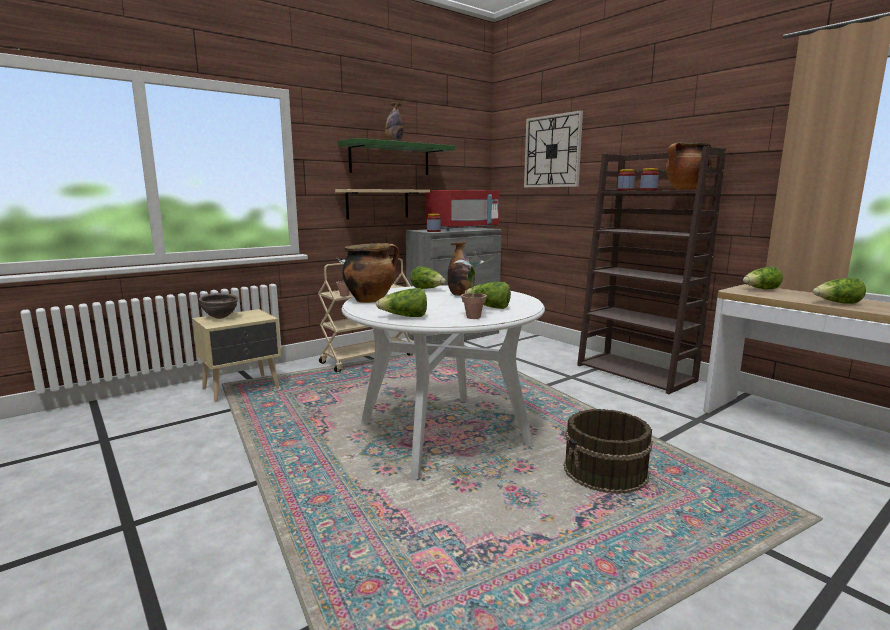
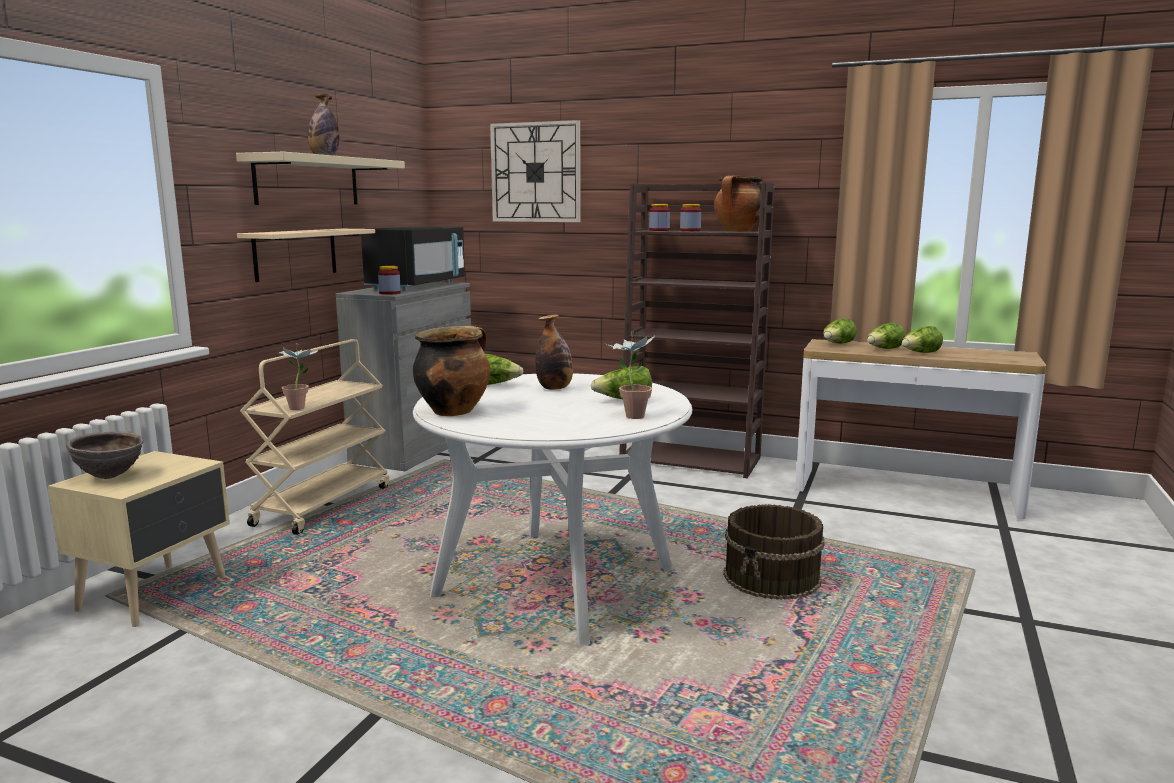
camera: 30 degrees left, 0 degrees up
green shelf [338,138,455,175] -> beige shelf [236,152,405,205]
lettuce [376,288,427,317] -> lettuce moved to [867,323,905,349]
red microwave [426,190,500,231] -> black microwave [361,226,465,291]

